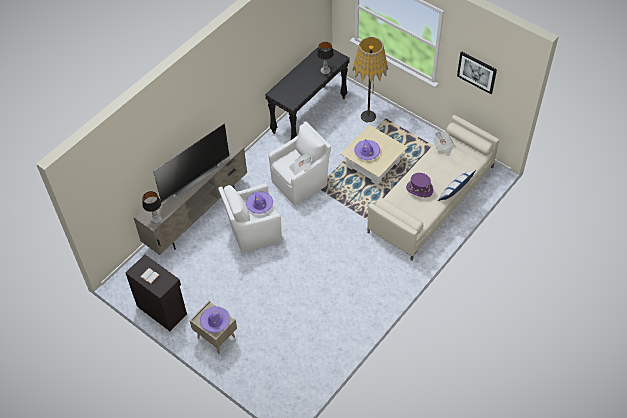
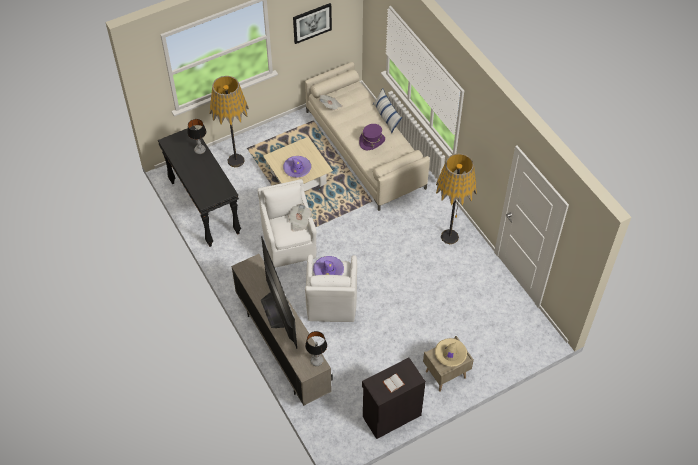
camera: 70 degrees left, 0 degrees up
purple hat [200,307,230,333] -> beige hat [435,338,467,367]
none -> floor lamp [436,153,477,244]

